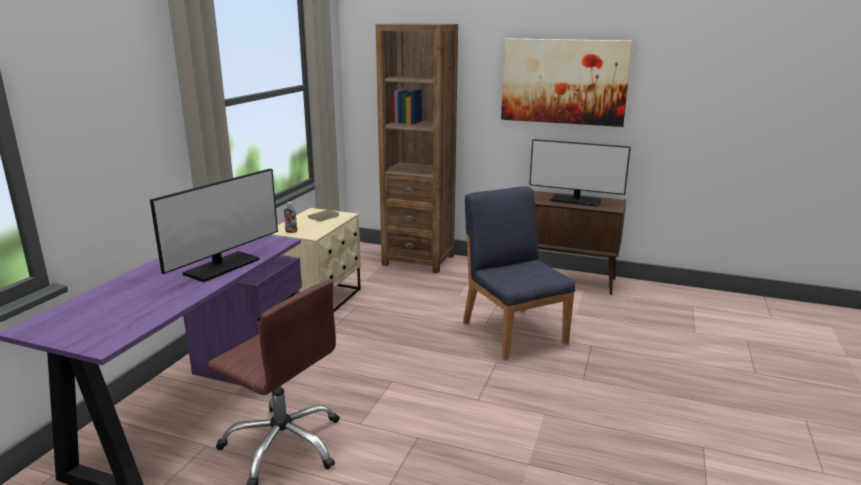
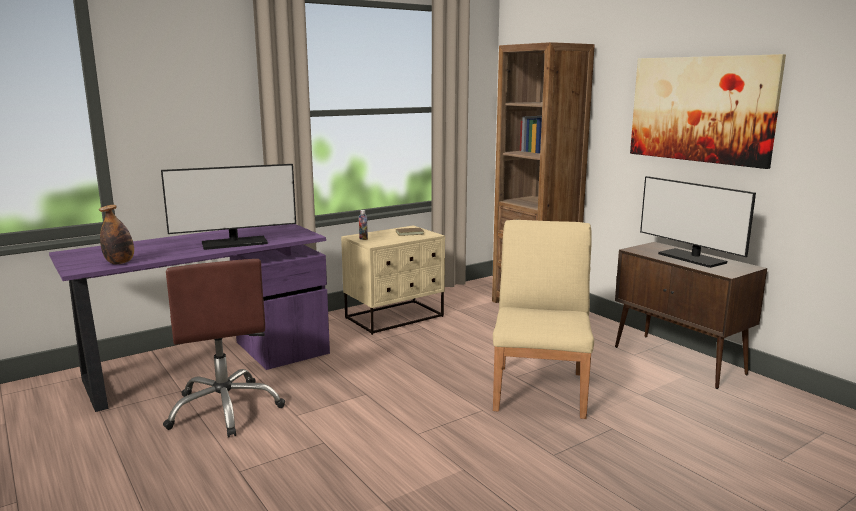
camera: 35 degrees right, 5 degrees down
blue chair [463,186,575,360] -> beige chair [493,220,594,419]
none -> bottle [99,205,134,264]

